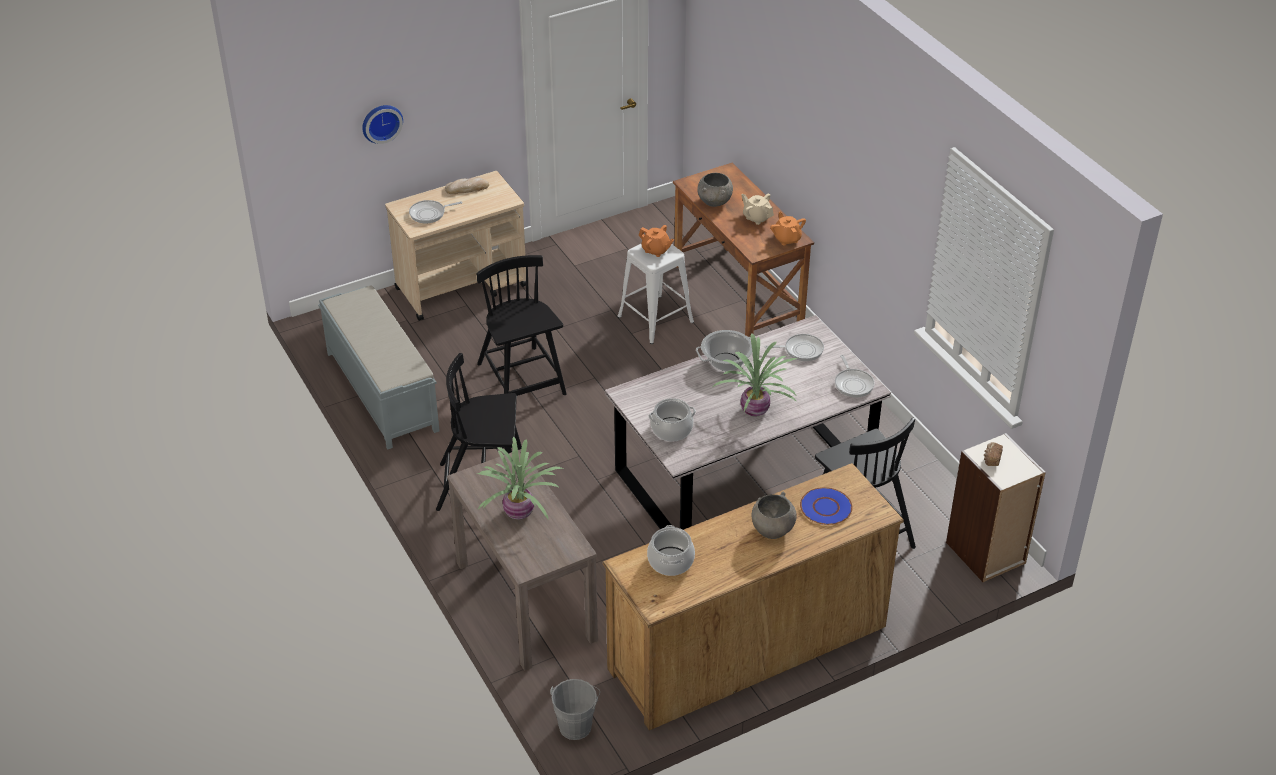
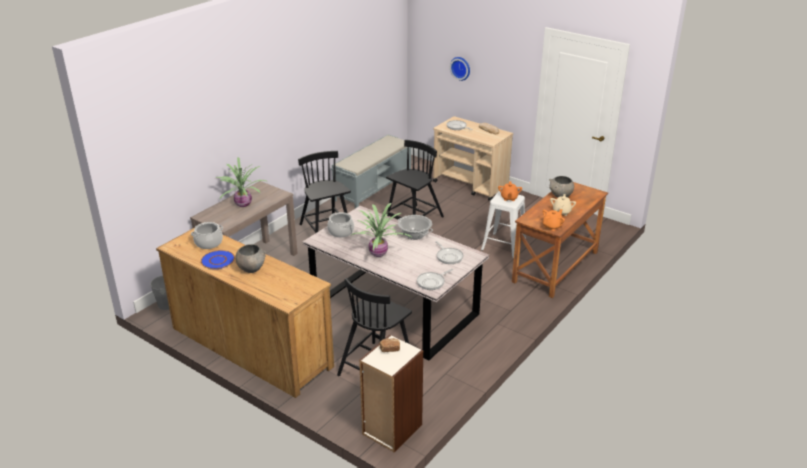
camera: 65 degrees right, 10 degrees down
blue plate [800,487,853,525] -> blue plate moved to [201,250,235,269]

